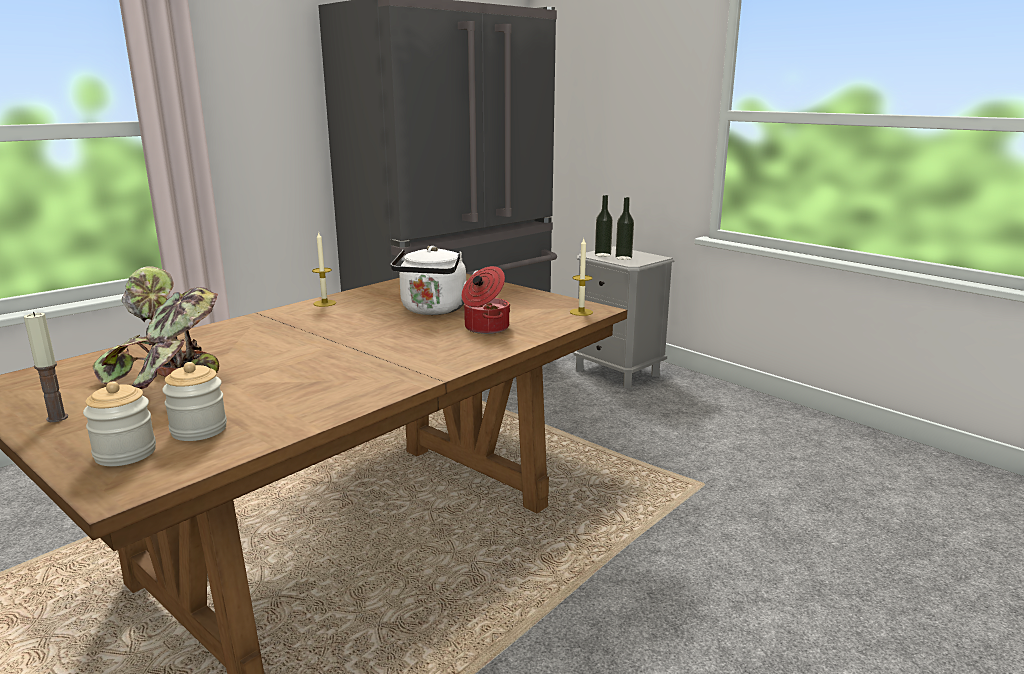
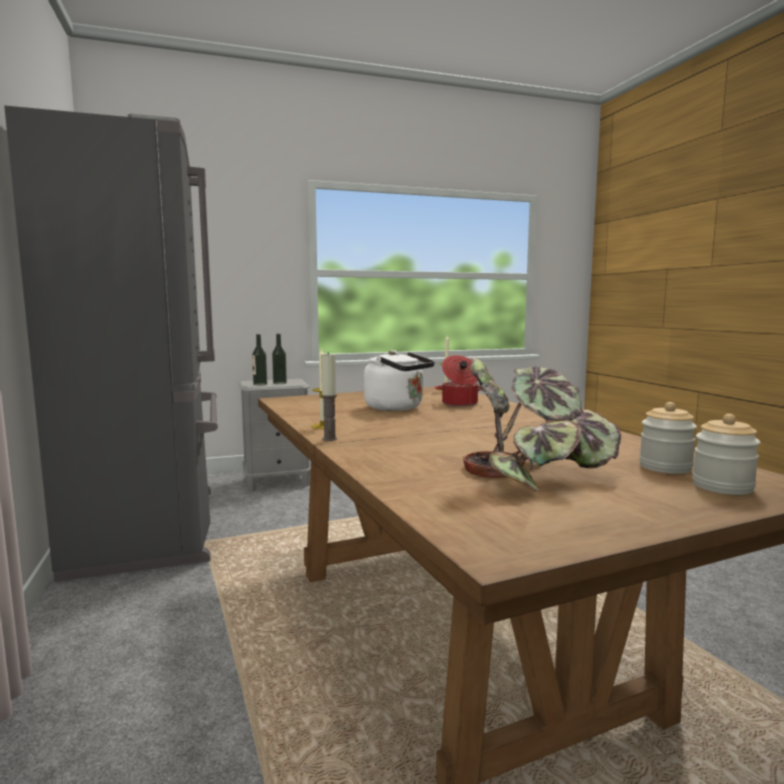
camera: 65 degrees left, 10 degrees down
candle [24,312,68,422] -> candle moved to [321,352,337,441]

